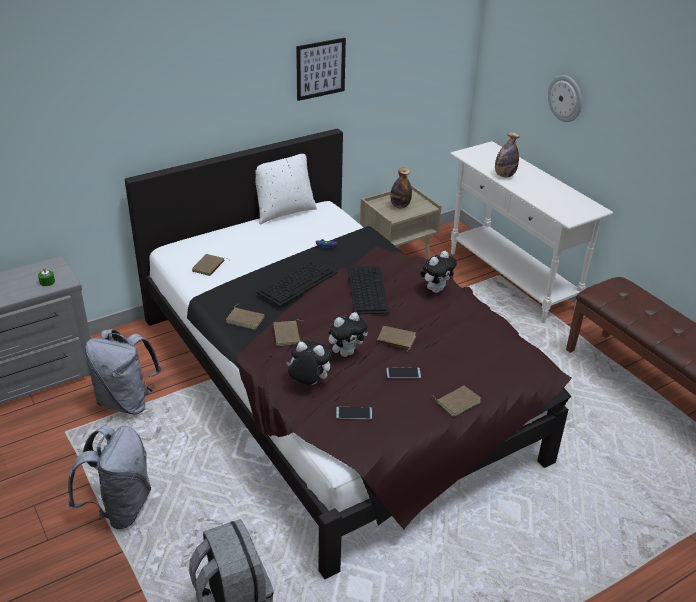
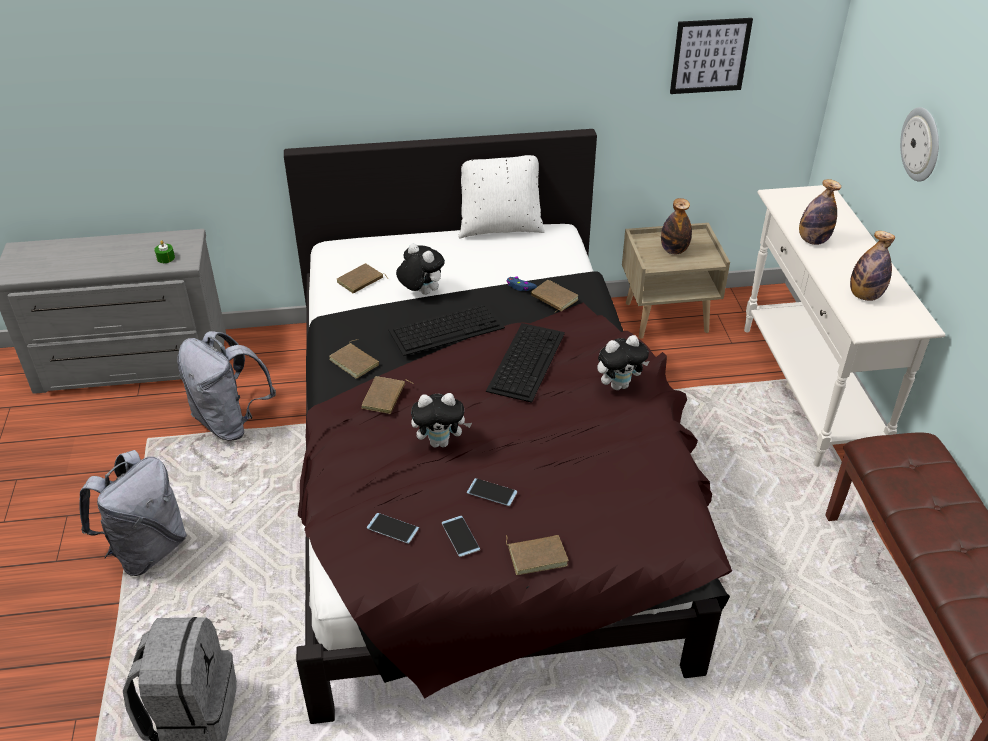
camera: 25 degrees right, 5 degrees up
plush toy [286,341,332,385] -> plush toy moved to [396,243,445,295]
picture [296,38,346,101] -> picture moved to [670,18,753,94]
brown book [377,326,416,352] -> brown book moved to [531,280,579,312]
none -> phone [442,516,480,557]
none -> bottle [850,231,895,301]

